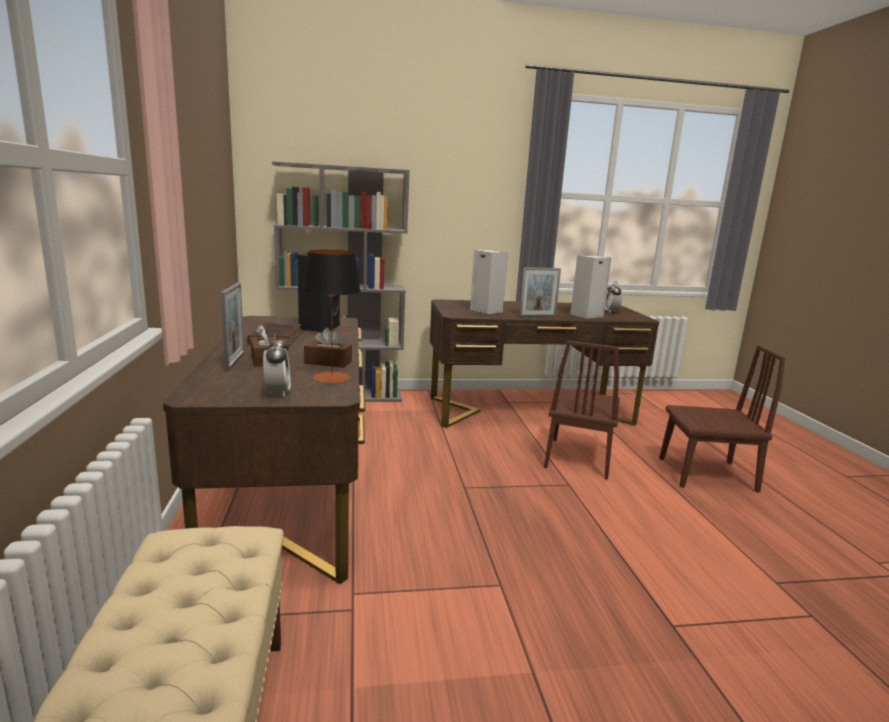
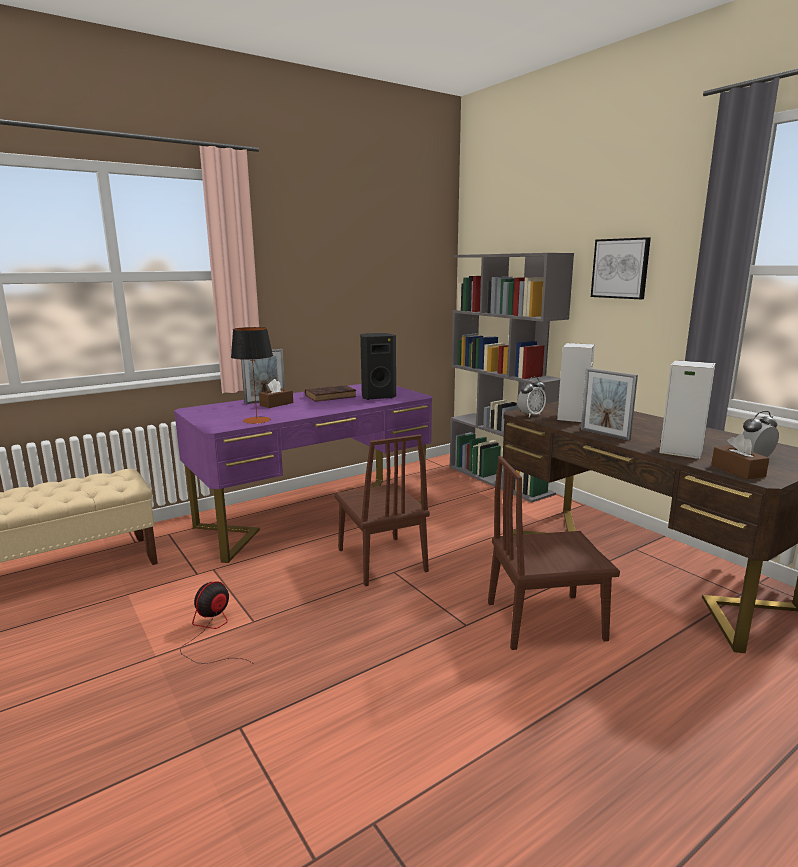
camera: 65 degrees right, 0 degrees up
brown desk [163,316,365,584] -> purple desk [174,384,432,563]
alarm clock [263,334,291,397] -> alarm clock moved to [518,377,546,417]
brown tissue box [304,328,352,368] -> brown tissue box moved to [711,434,769,479]
brown chair [659,345,785,493] -> brown chair moved to [335,434,430,586]
none -> fan [180,581,254,664]
none -> picture [591,237,651,299]

